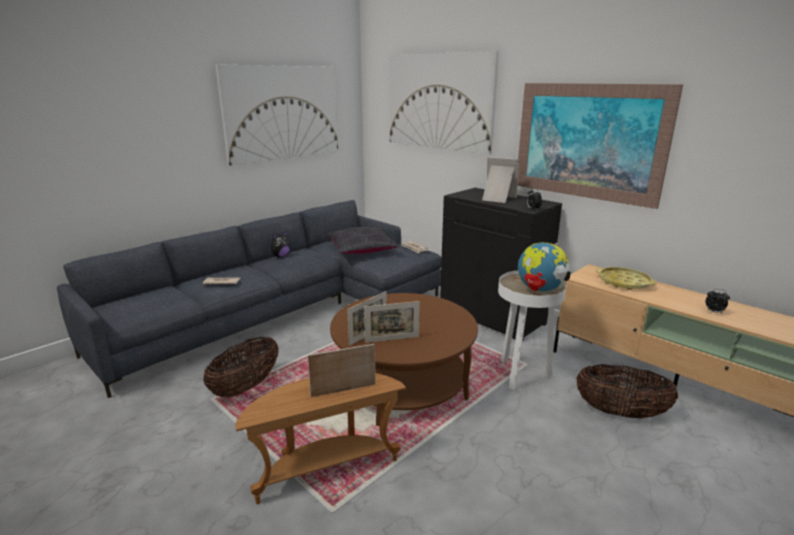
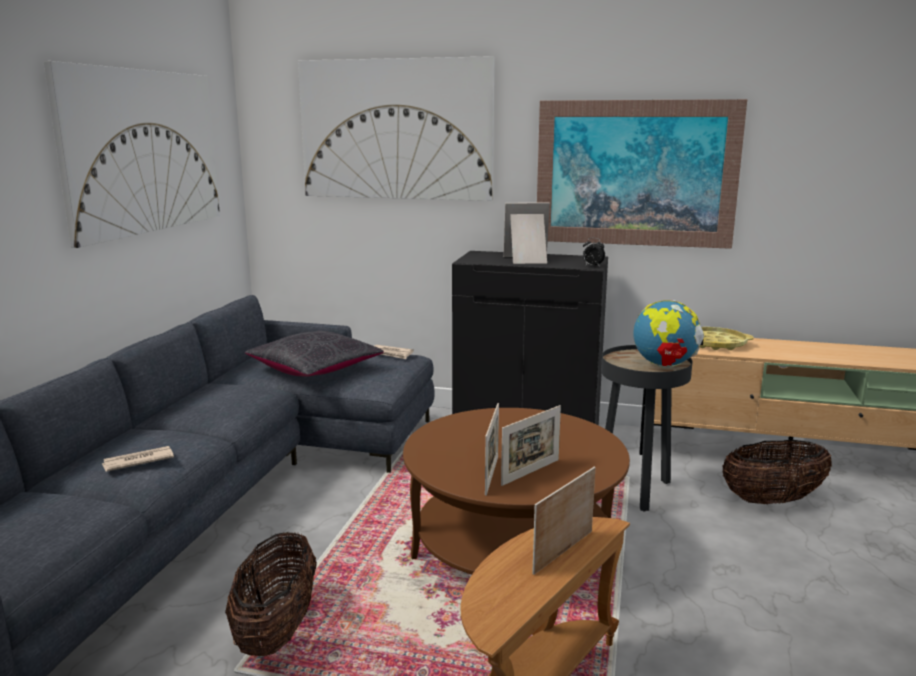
camera: 30 degrees left, 5 degrees down
plush toy [271,232,290,258] -> none
white side table [498,271,566,390] -> black side table [601,345,692,511]
alarm clock [706,289,730,313] -> none

